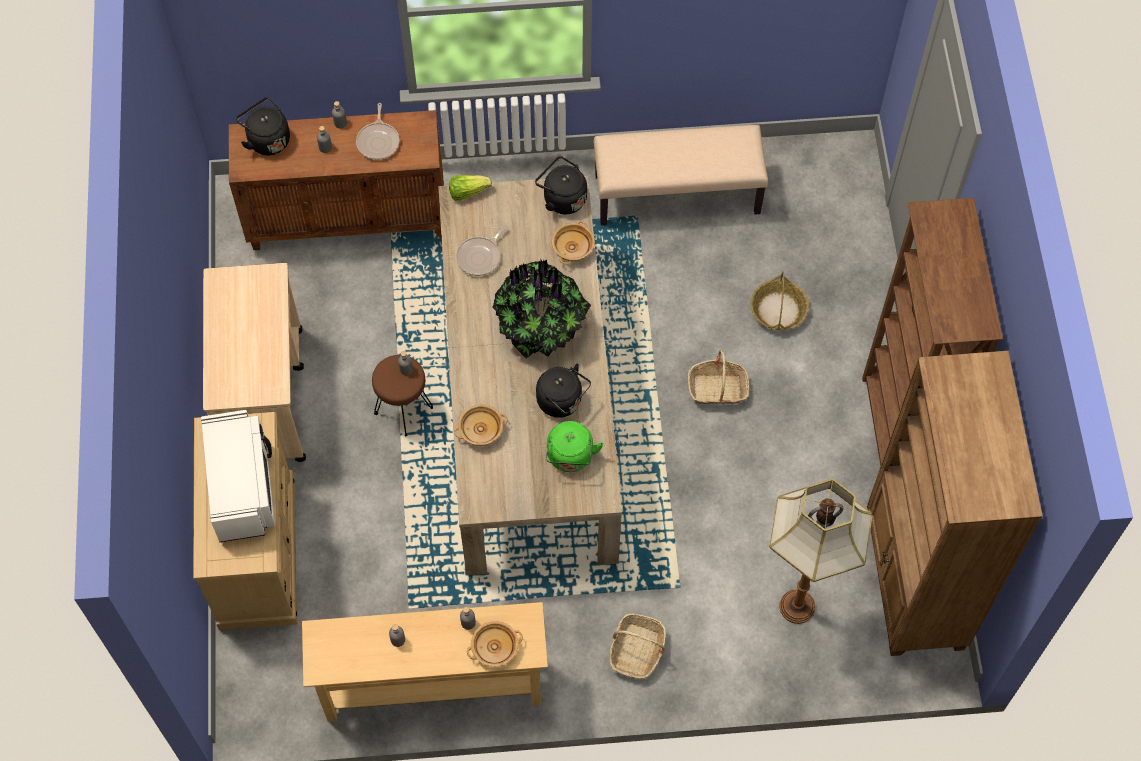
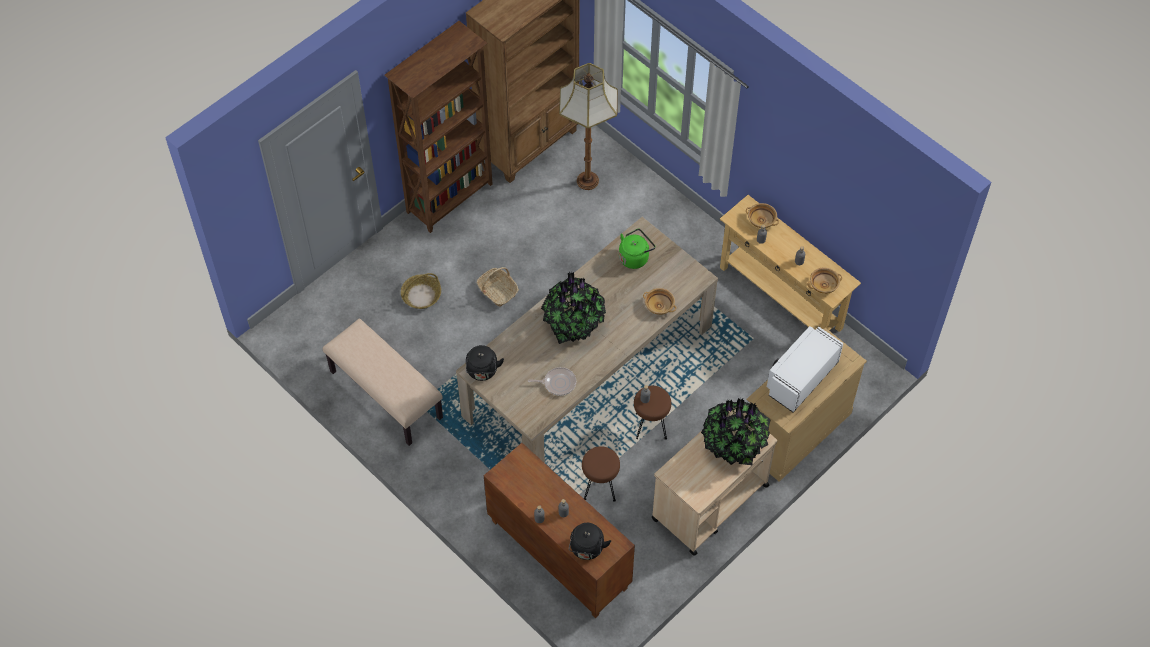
camera: 130 degrees left, 5 degrees down
frying pan [356,103,400,160] -> none
lettuce [449,175,492,201] -> none
black kettle [536,363,591,418] -> none
beige bowl [552,221,595,265] -> beige bowl moved to [807,268,842,294]
basket [609,613,666,679] -> none
none -> brown stool [582,446,620,502]
none -> potted plant [701,398,771,465]

